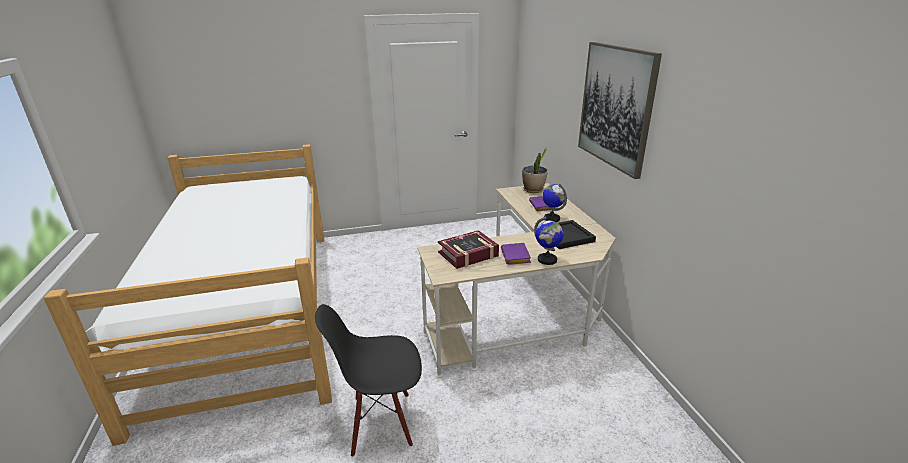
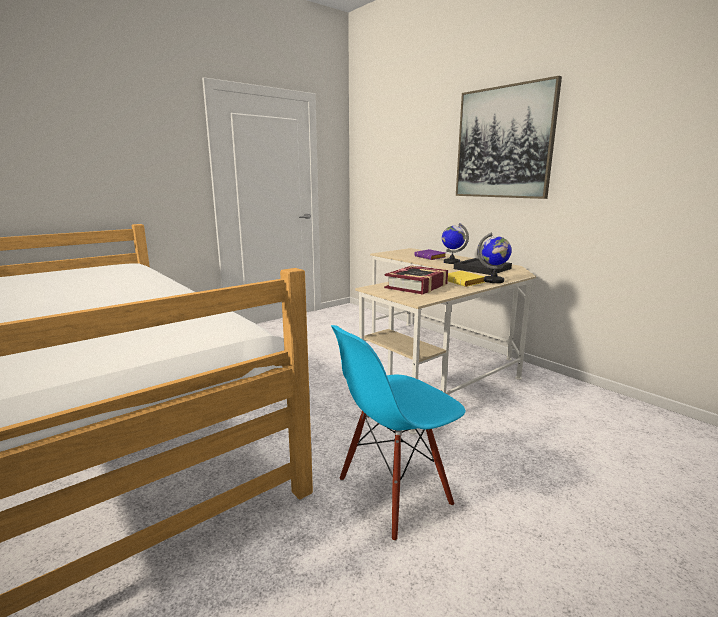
camera: 25 degrees left, 10 degrees down
black chair [315,304,422,457] -> blue chair [331,325,465,542]
purple book [501,243,531,265] -> yellow book [448,271,485,287]
potted plant [522,146,548,193] -> none

